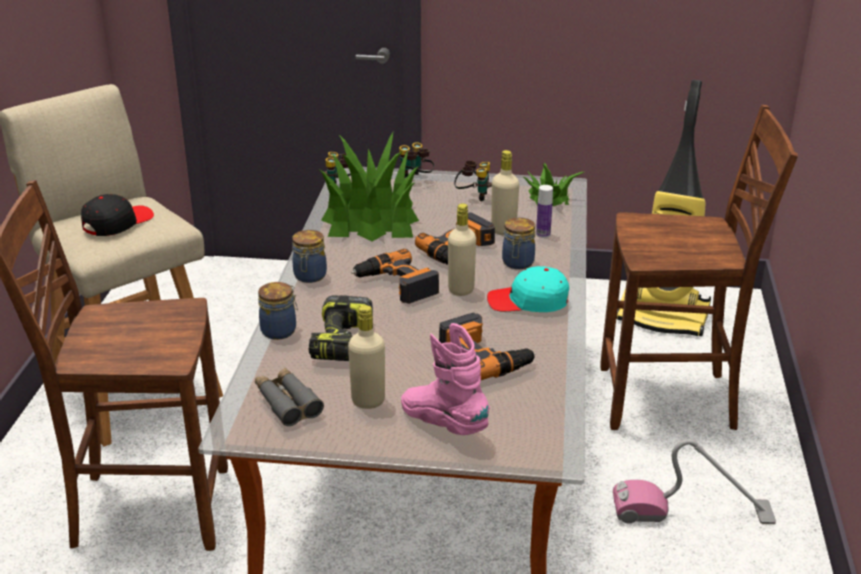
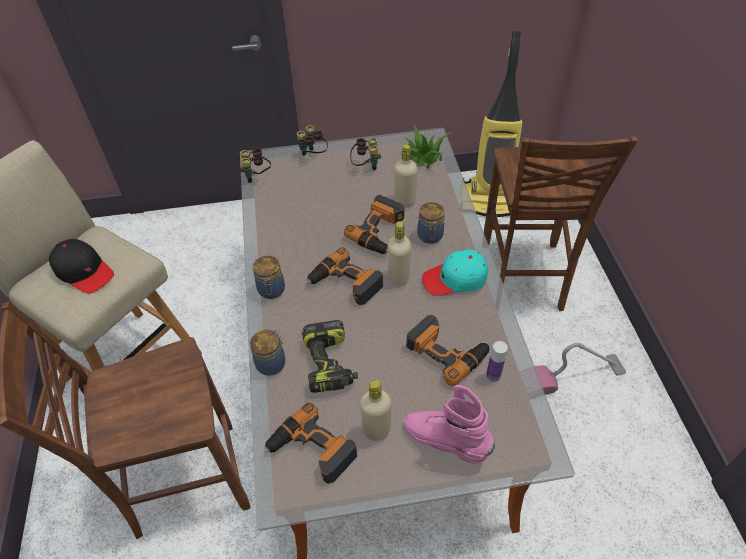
camera: 15 degrees left, 20 degrees up
black cap [81,194,154,236] -> black cap turned 105 degrees clockwise [49,239,114,294]
grey binoculars [255,368,324,426] -> power drill [264,402,357,484]
potted plant [320,132,419,241] -> none
bottle [536,185,553,238] -> bottle moved to [486,341,508,382]
brown chair [600,105,798,430] -> brown chair turned 105 degrees clockwise [484,136,638,311]

